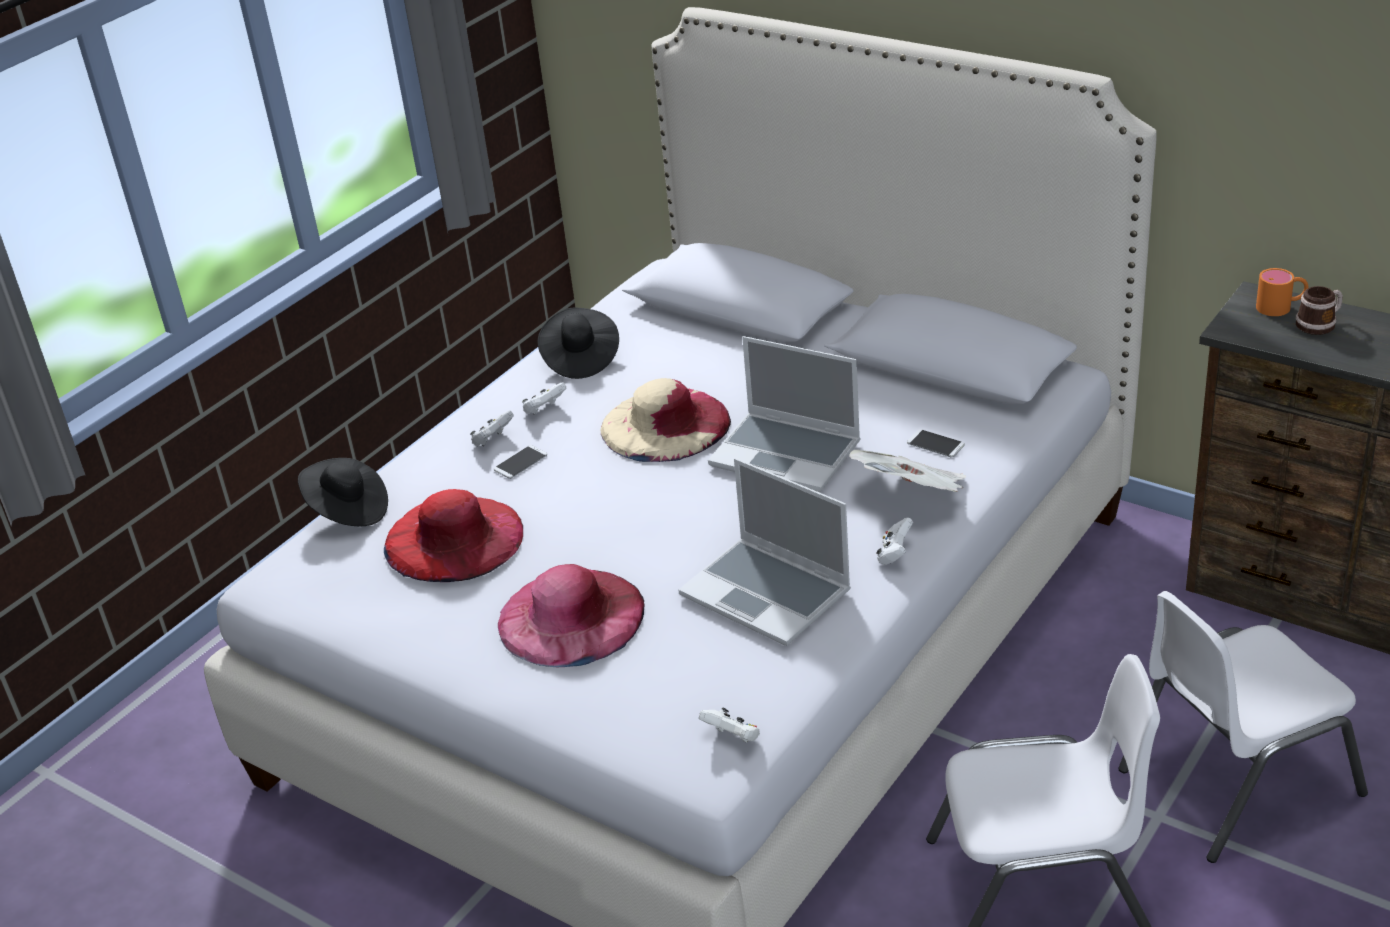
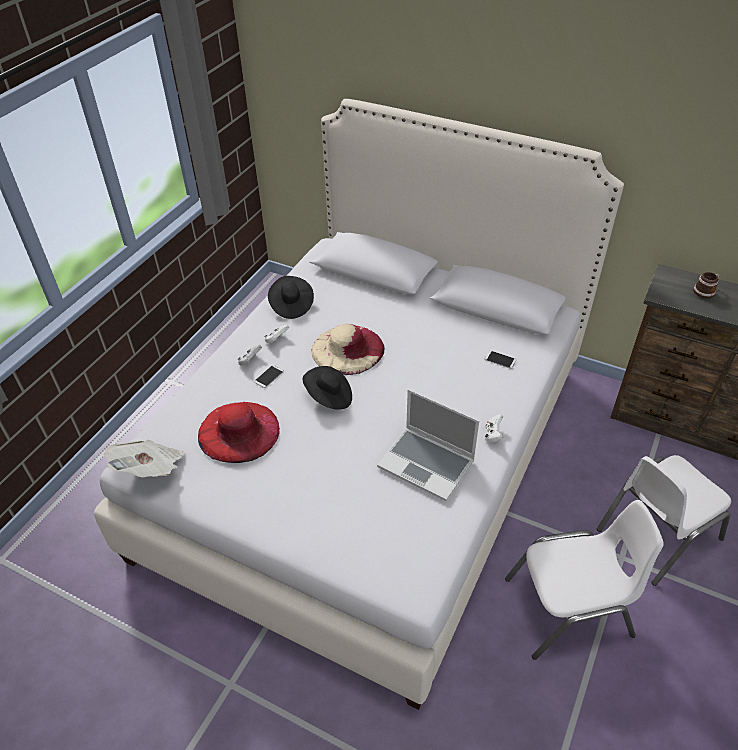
camera: 10 degrees left, 10 degrees up
black hat [298,458,388,526] -> black hat moved to [303,366,352,410]
pink hat [498,564,645,667] -> none
white game controller [699,708,760,743] -> none
laptop [708,336,860,492] -> none
newspaper [849,450,966,492] -> newspaper moved to [104,440,185,477]
orange mug [1256,268,1308,316] -> none

